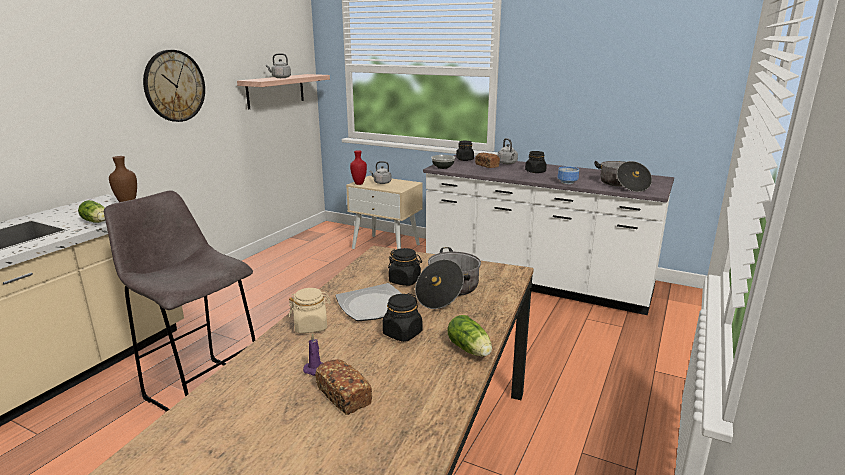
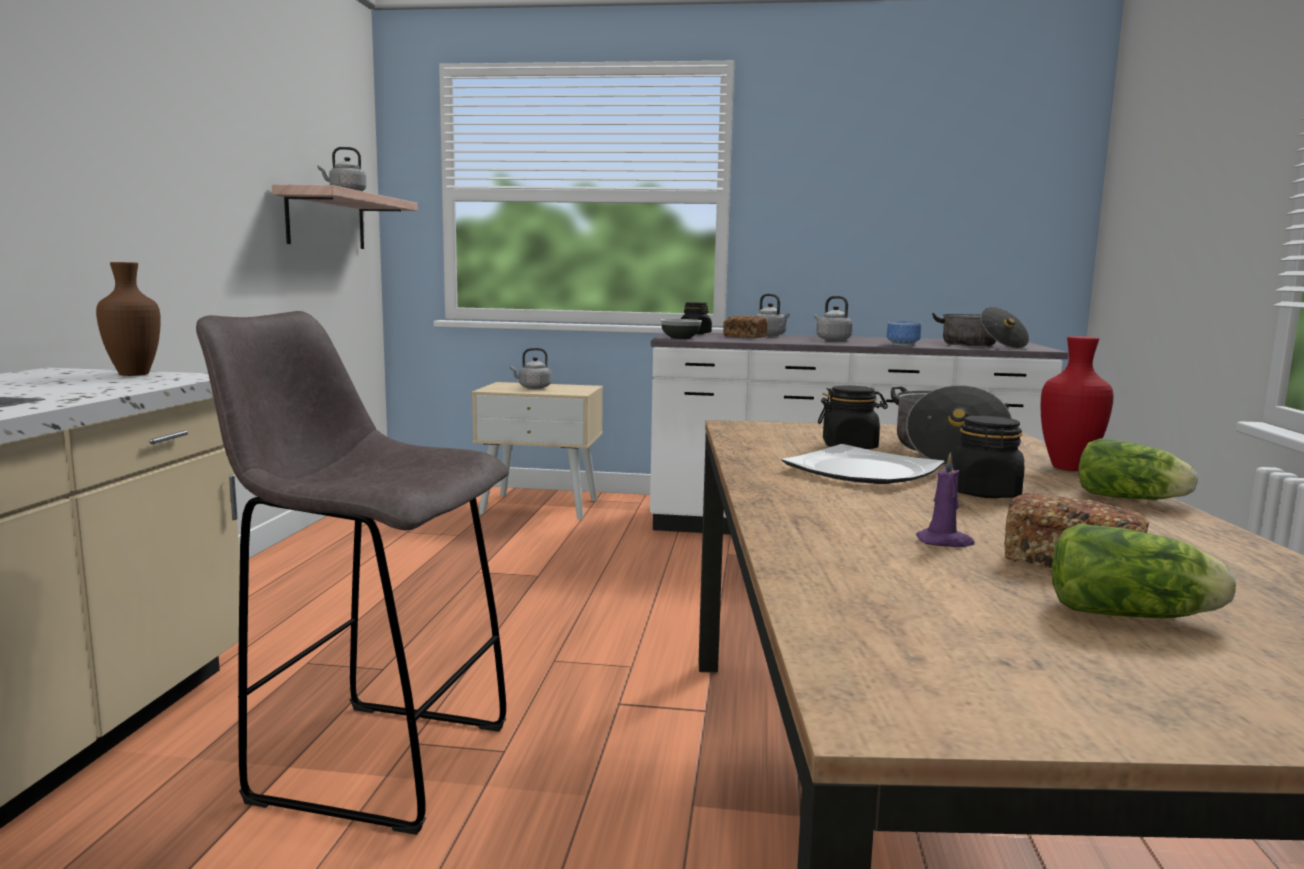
camera: 20 degrees left, 10 degrees down
lettuce [78,200,105,223] -> lettuce moved to [1052,524,1236,618]
wall clock [143,50,205,122] -> none
beige jar [289,288,331,333] -> none
red vase [350,150,367,185] -> red vase moved to [1040,336,1114,471]
black jar [525,151,547,173] -> grey kettle [814,296,853,341]

